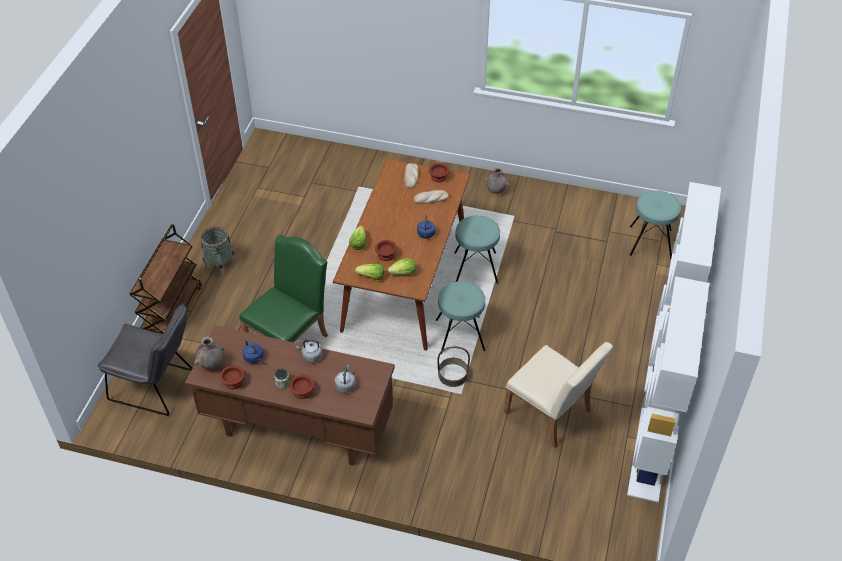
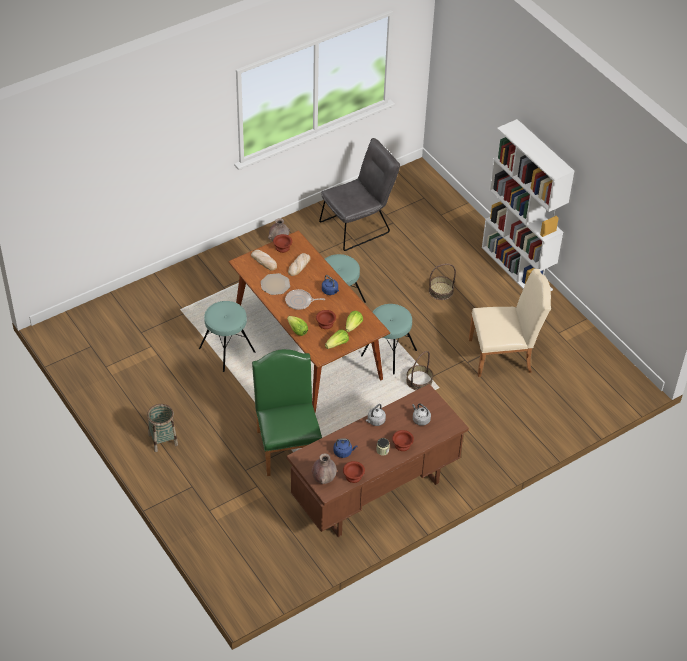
camera: 50 degrees left, 0 degrees up
grey chair [98,303,192,416] -> grey chair moved to [319,138,400,251]
brown cart [129,224,202,334] -> none
white bookcase [627,276,709,503] -> none
turquoise stool [630,190,681,259] -> turquoise stool moved to [199,301,255,372]
none -> plate [261,273,290,295]
none -> frying pan [285,289,325,310]
none -> basket [429,264,456,300]

